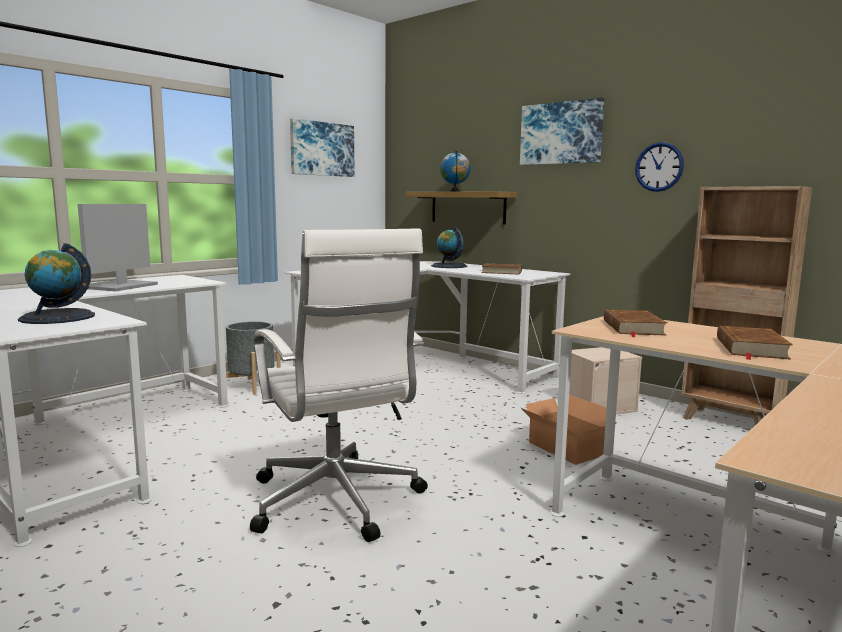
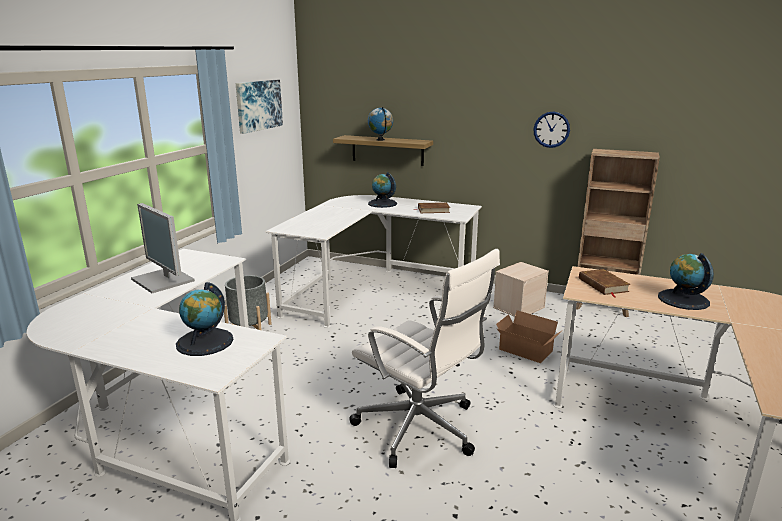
camera: 20 degrees left, 10 degrees up
monitor [78,204,158,291] -> monitor turned 45 degrees counterclockwise [131,203,195,293]
picture [520,97,604,165] -> none
brown book [717,326,793,360] -> globe [658,253,714,310]

